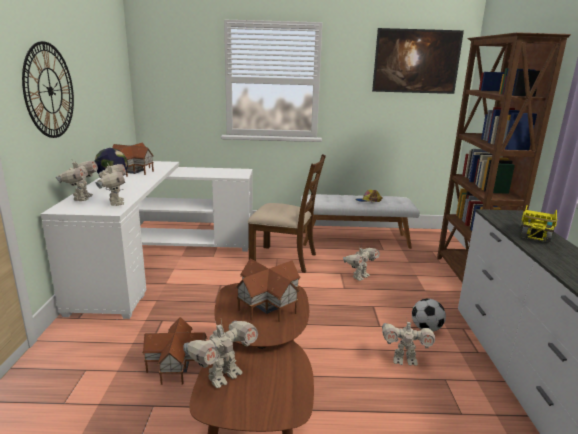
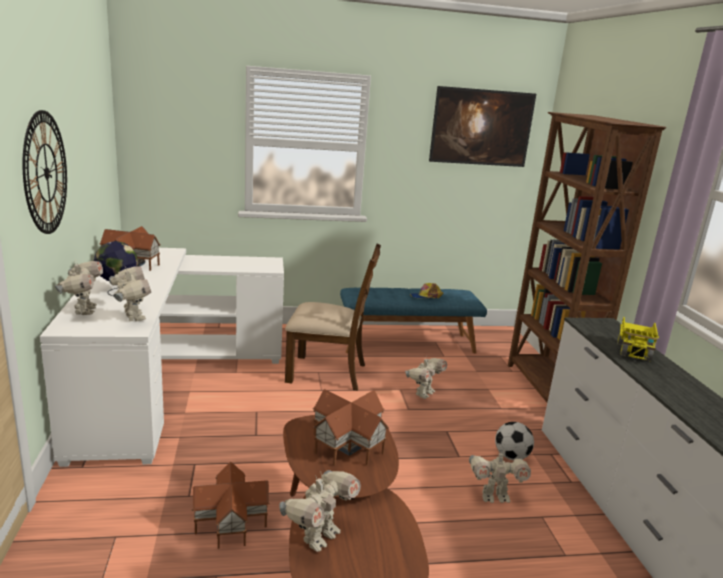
camera: 10 degrees left, 0 degrees up
white bench [301,194,420,249] -> blue bench [340,287,487,354]

